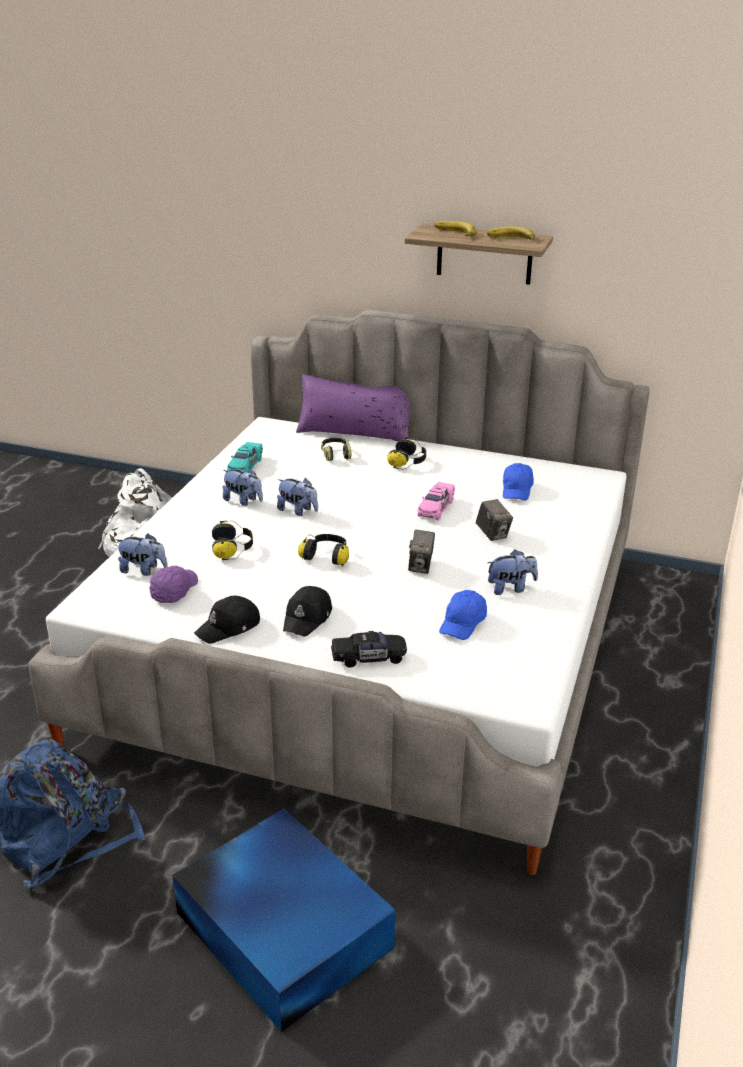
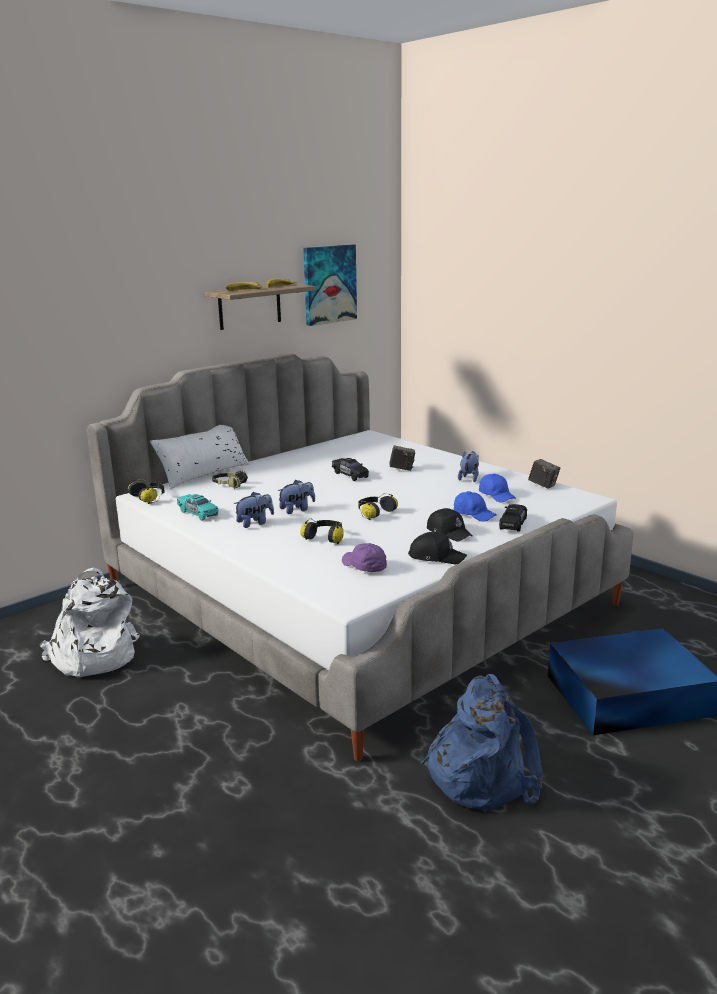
camera: 60 degrees left, 10 degrees down
plush toy [116,533,168,576] -> none
black cap [194,596,260,643] -> black cap turned 60 degrees counterclockwise [408,532,467,565]
purple pillow [296,374,411,441] -> white pillow [150,425,249,489]
headphones [387,437,426,469] -> headphones moved to [128,479,165,504]
camera [408,530,435,574] -> camera moved to [528,459,560,489]
pink toy car [417,482,455,520] -> black toy car [332,458,369,481]
blue cap [503,463,534,501] -> blue cap moved to [454,491,497,522]
none -> picture [303,244,357,326]

